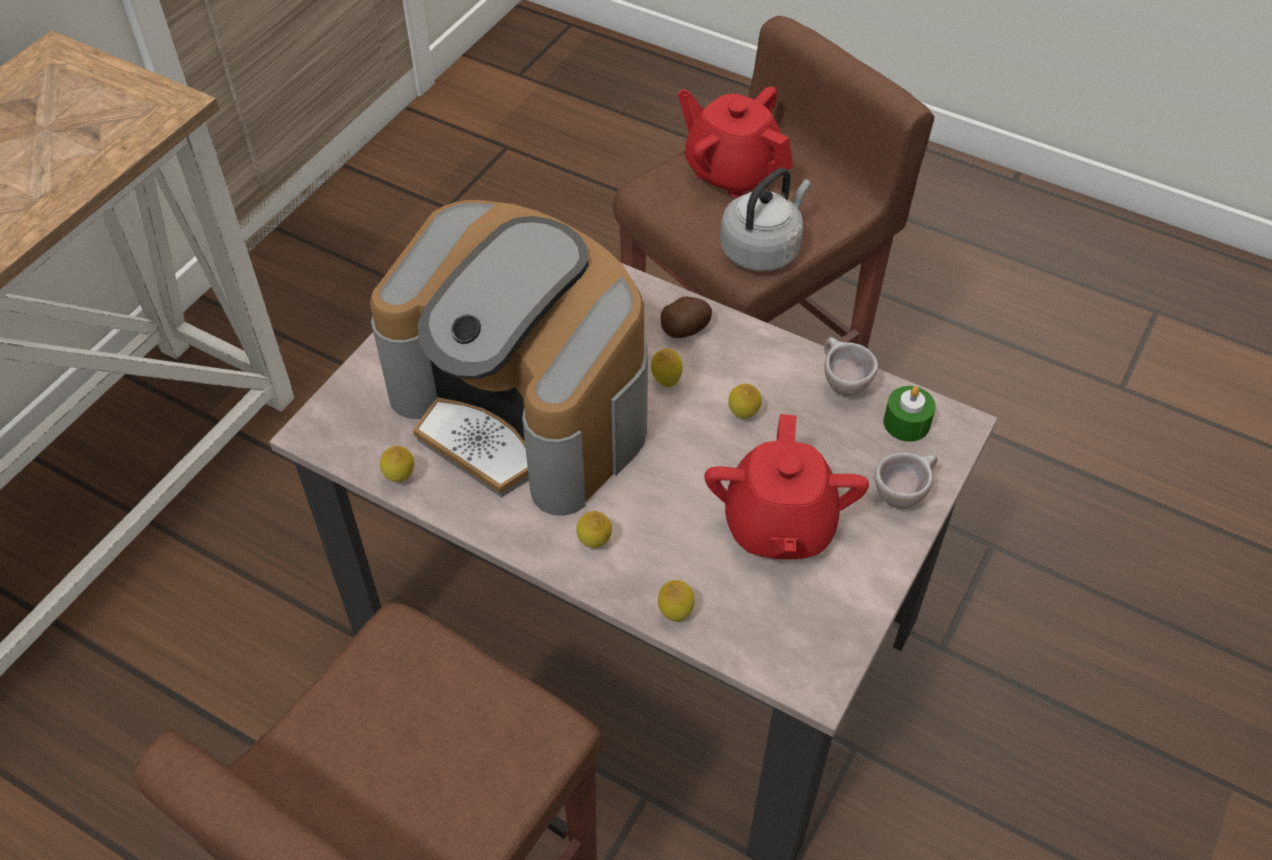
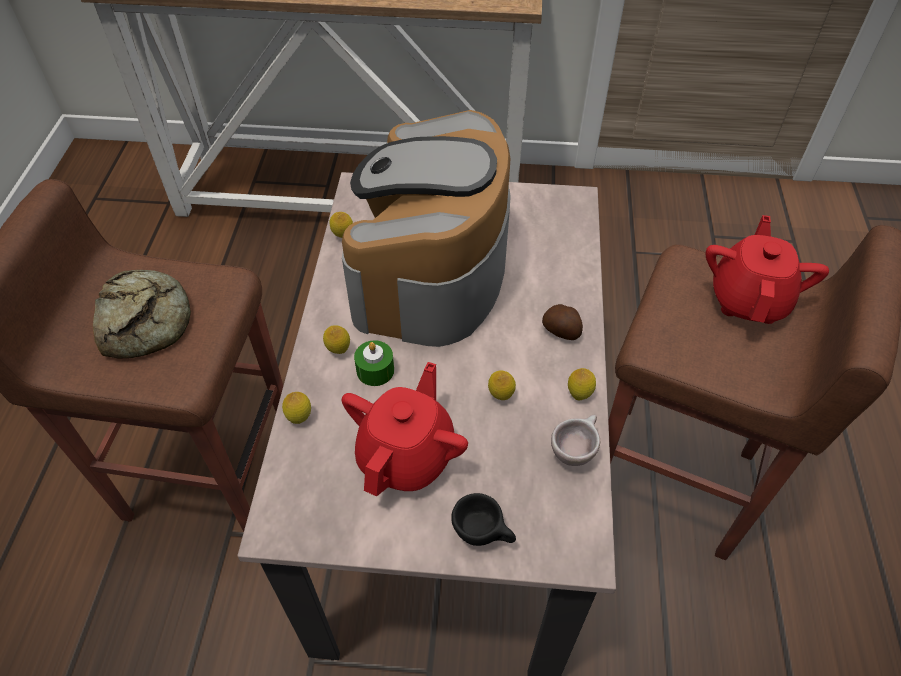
camera: 65 degrees right, 0 degrees up
lemon [651,349,683,387] -> lemon moved to [568,368,596,400]
red teapot [704,414,869,559] -> red teapot turned 135 degrees clockwise [342,362,468,497]
grey kettle [720,168,811,272] -> none
beige cup [875,453,937,509] -> black cup [451,493,516,546]
green candle [884,386,936,442] -> green candle moved to [354,340,394,386]
none -> bread [93,270,191,359]

